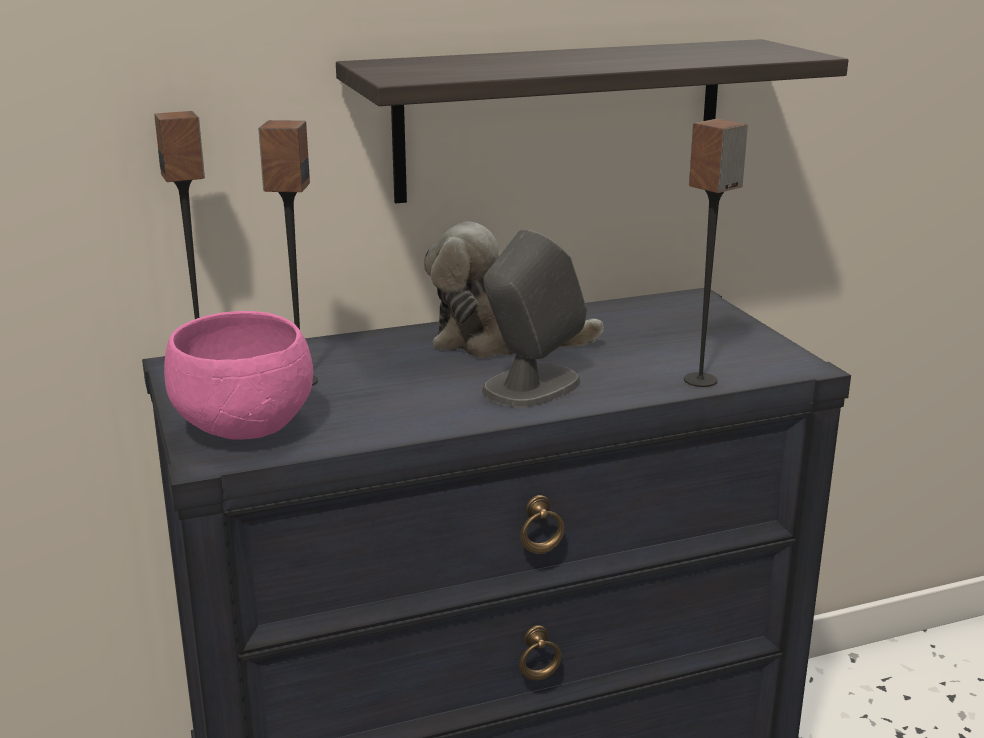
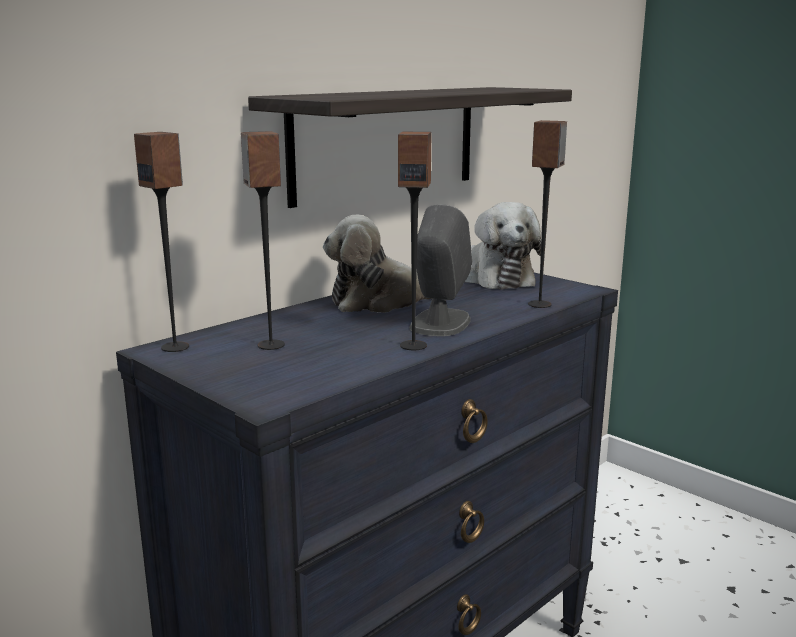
camera: 25 degrees left, 5 degrees down
pink bowl [164,311,313,439] -> none
none -> speaker [398,132,431,350]
none -> plush toy [465,202,541,290]

